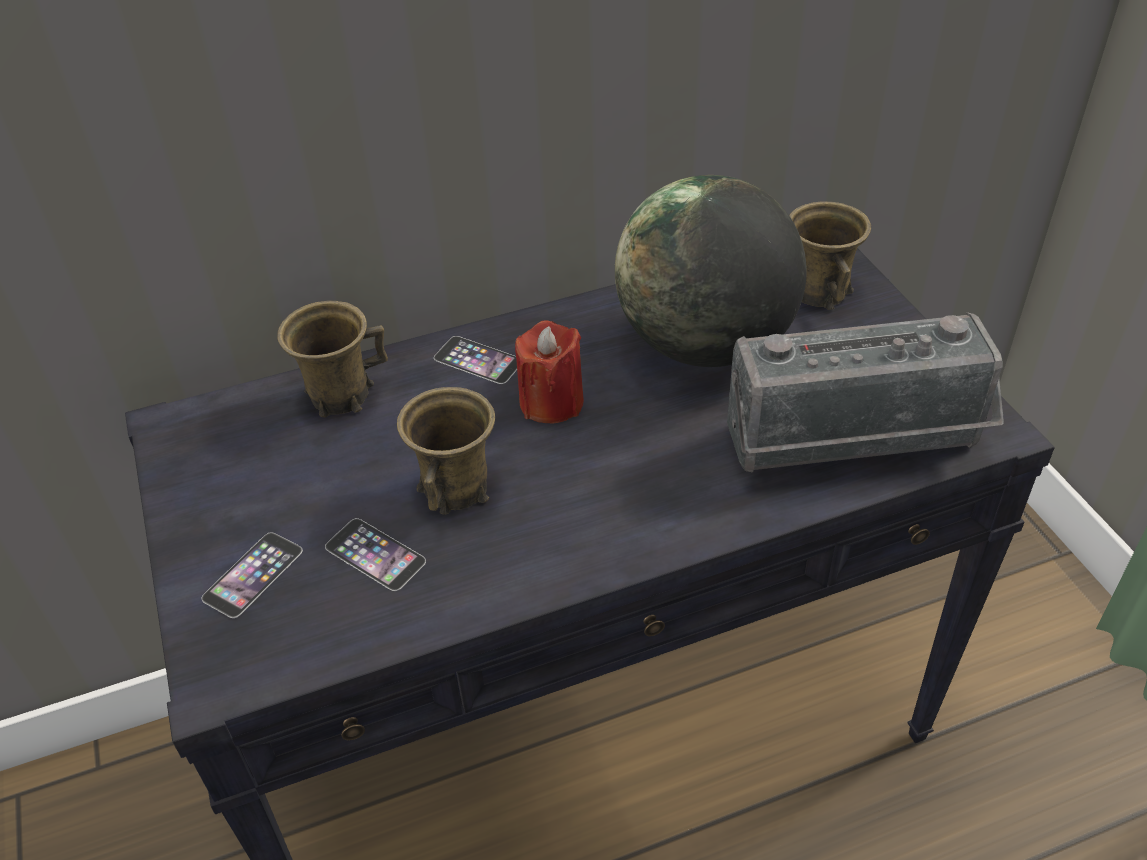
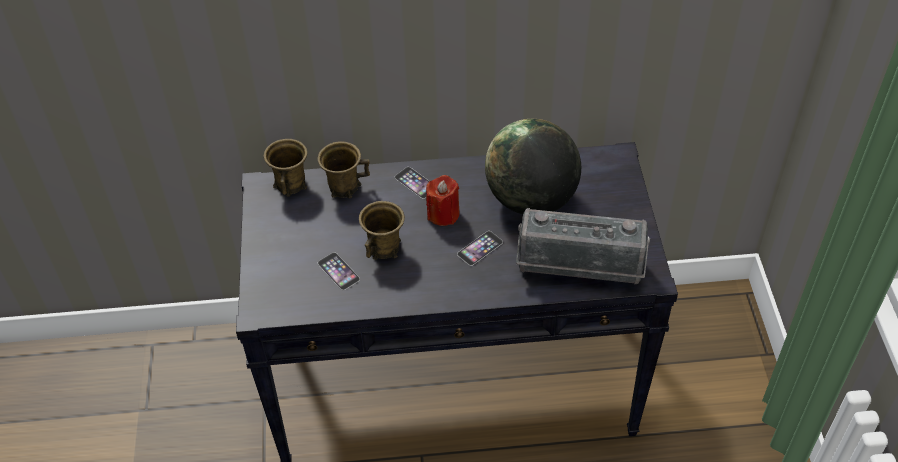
camera: 15 degrees right, 5 degrees up
phone [202,532,303,618] -> phone moved to [457,231,503,266]
brown mug [789,201,871,310] -> brown mug moved to [264,139,307,196]

